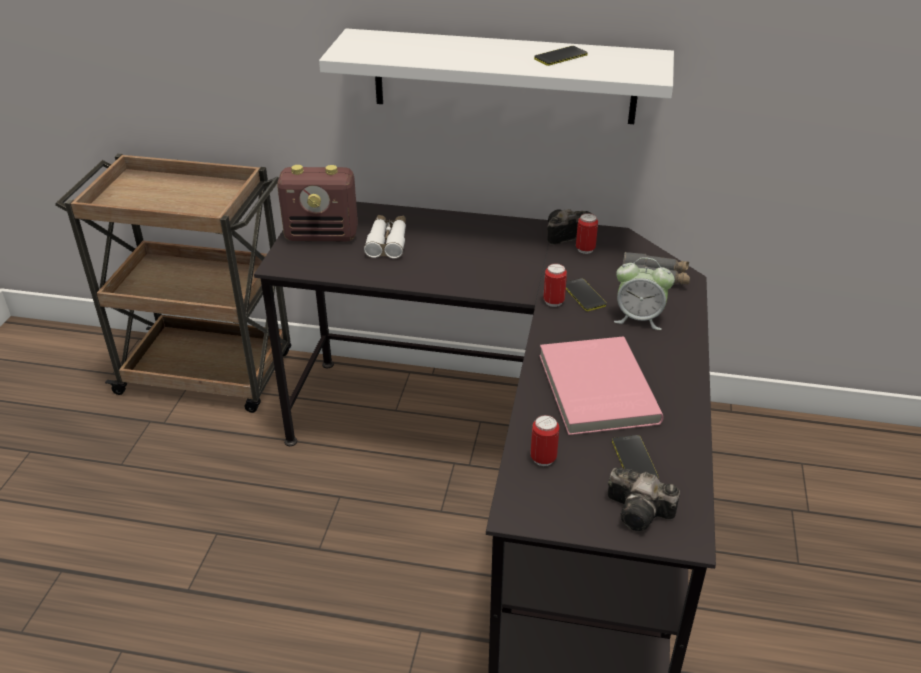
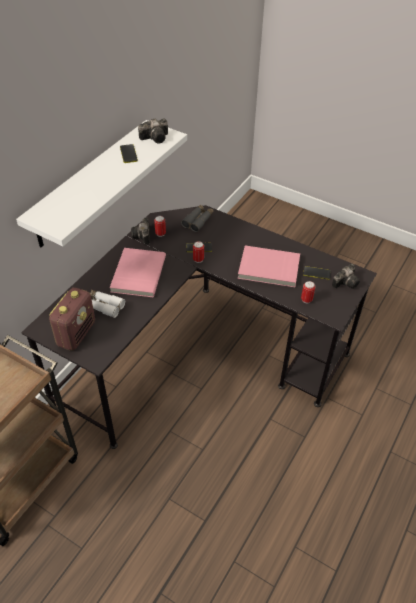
camera: 70 degrees left, 10 degrees up
alarm clock [614,257,675,330] -> none
none -> pink book [110,248,166,297]
none -> camera [138,118,168,143]

